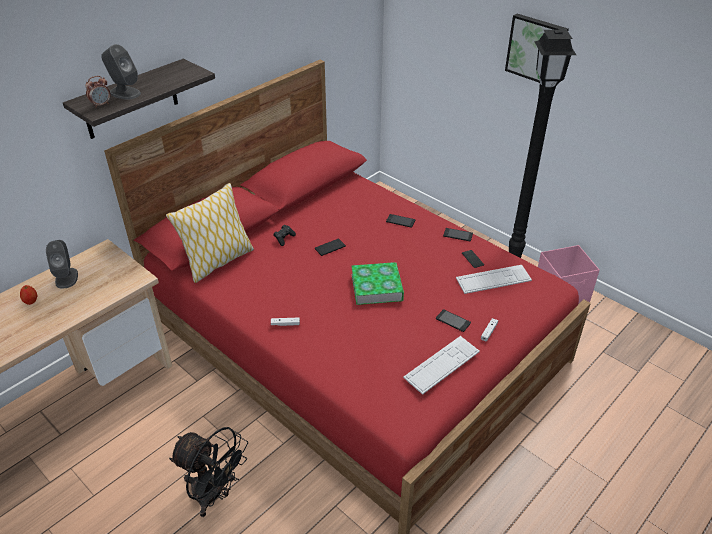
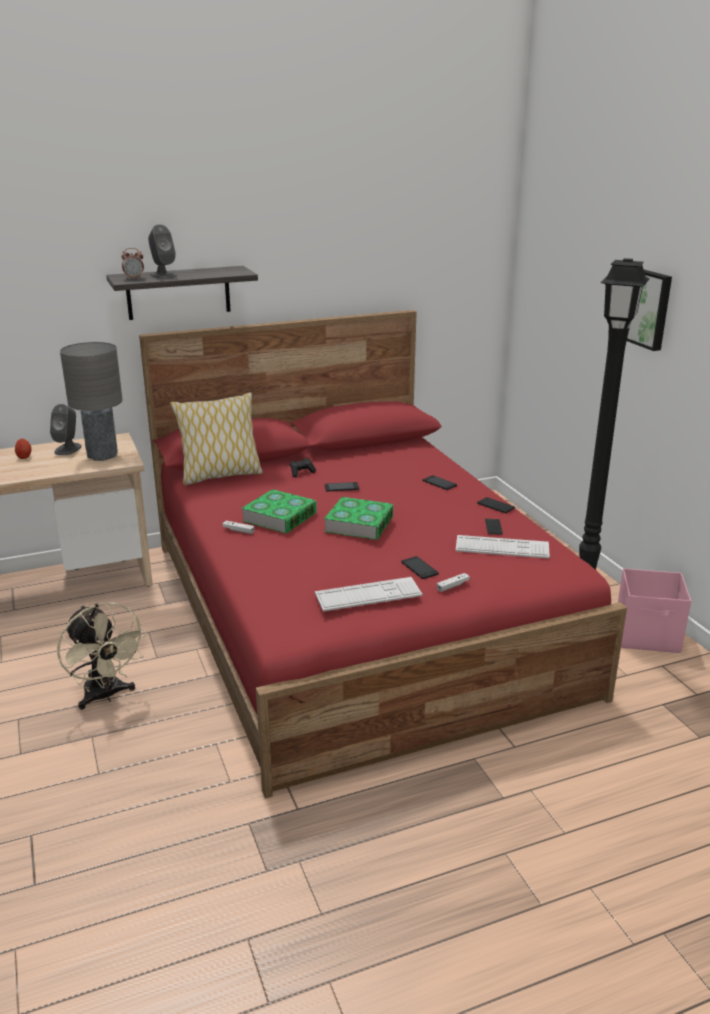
camera: 25 degrees right, 15 degrees down
black fan [169,427,248,517] -> beige fan [57,602,147,710]
none -> grey table lamp [60,342,123,461]
none -> book [241,489,317,533]

